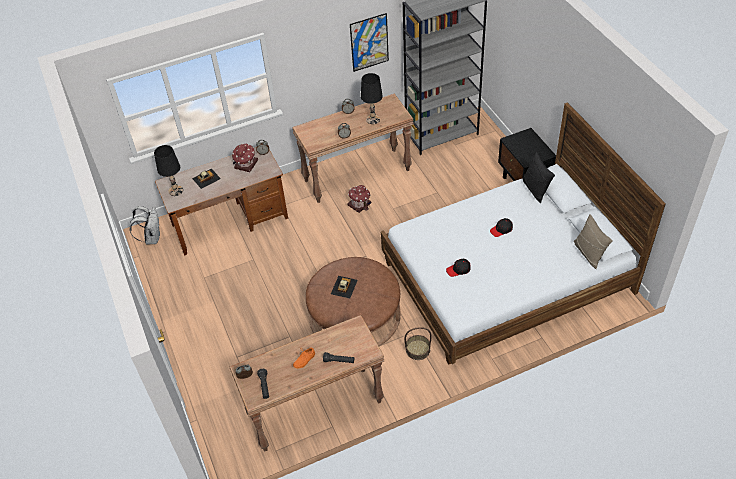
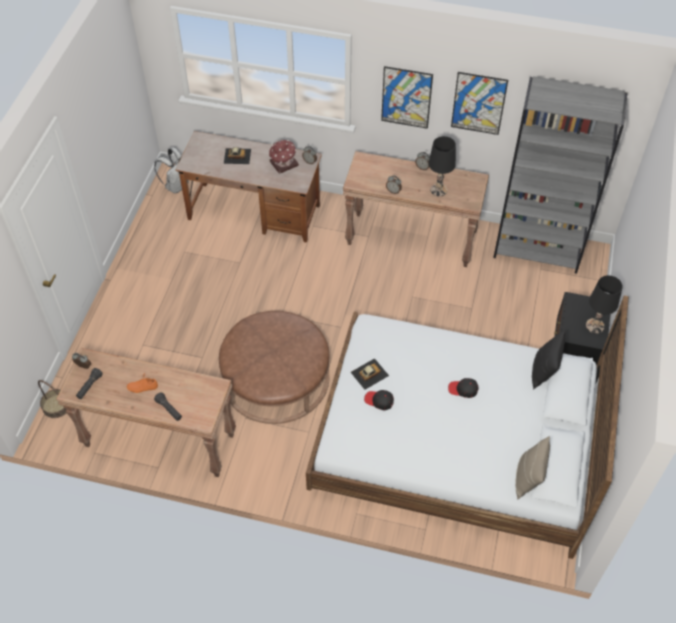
camera: 35 degrees right, 5 degrees up
black table lamp [154,145,183,196] -> black table lamp moved to [586,275,623,333]
toy car [331,276,358,299] -> toy car moved to [351,358,389,390]
toy house [347,185,371,213] -> none
basket [405,327,431,360] -> basket moved to [38,380,66,418]
none -> picture [381,66,433,129]

